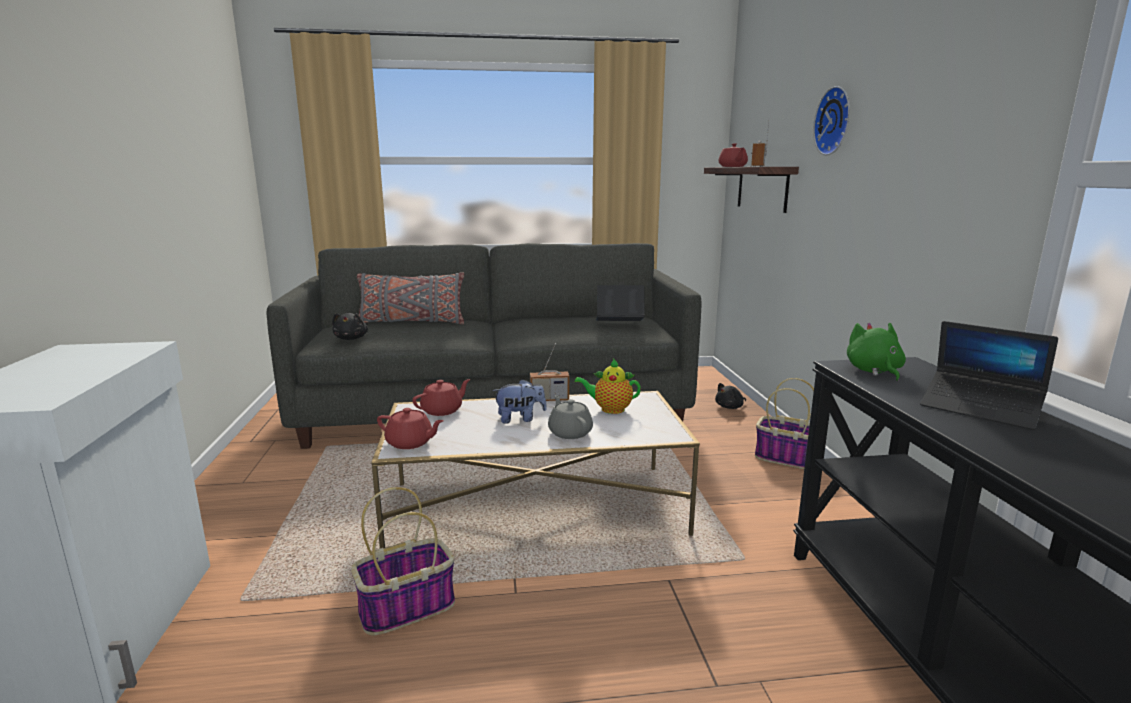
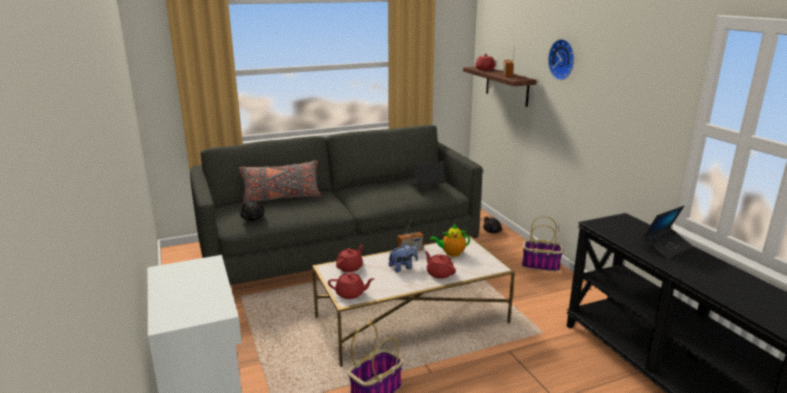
camera: 15 degrees left, 5 degrees up
grey teapot [548,395,593,439] -> red teapot [425,251,456,279]
green plush toy [847,323,906,381] -> none
laptop [920,321,1058,430] -> laptop turned 60 degrees counterclockwise [642,206,694,259]

